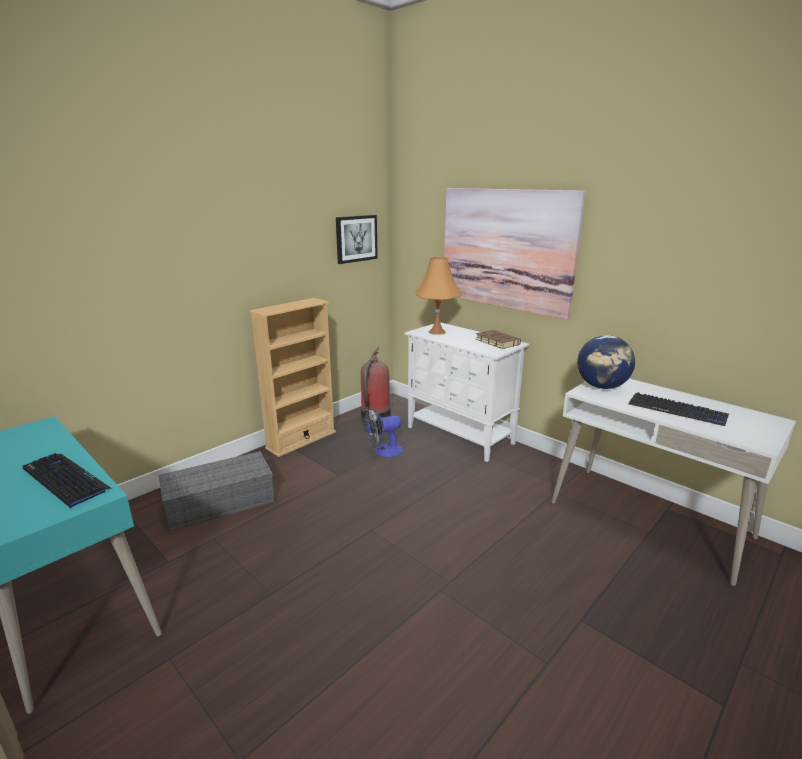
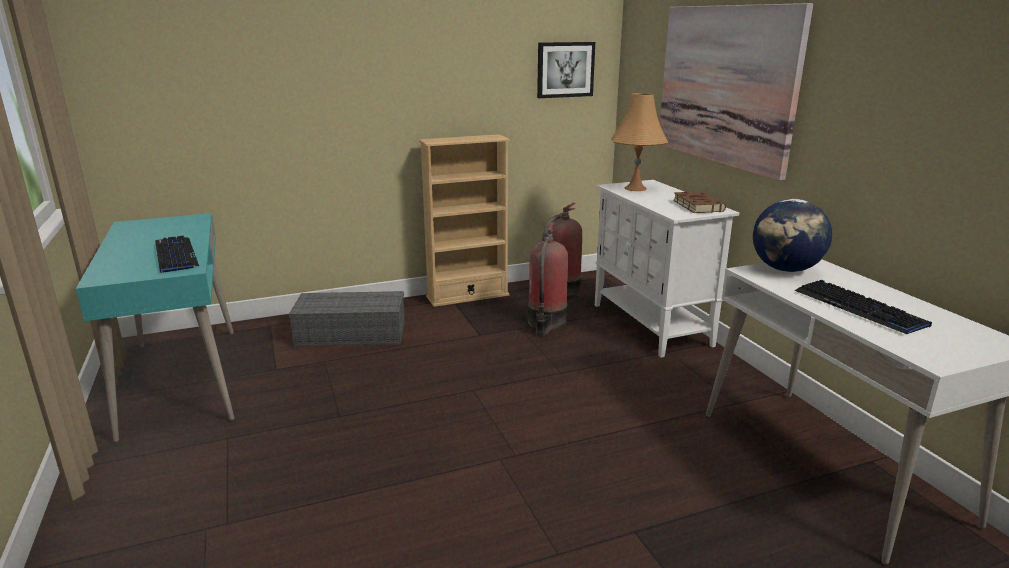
camera: 25 degrees right, 0 degrees up
fan [365,408,403,457] -> fire extinguisher [528,222,568,337]

